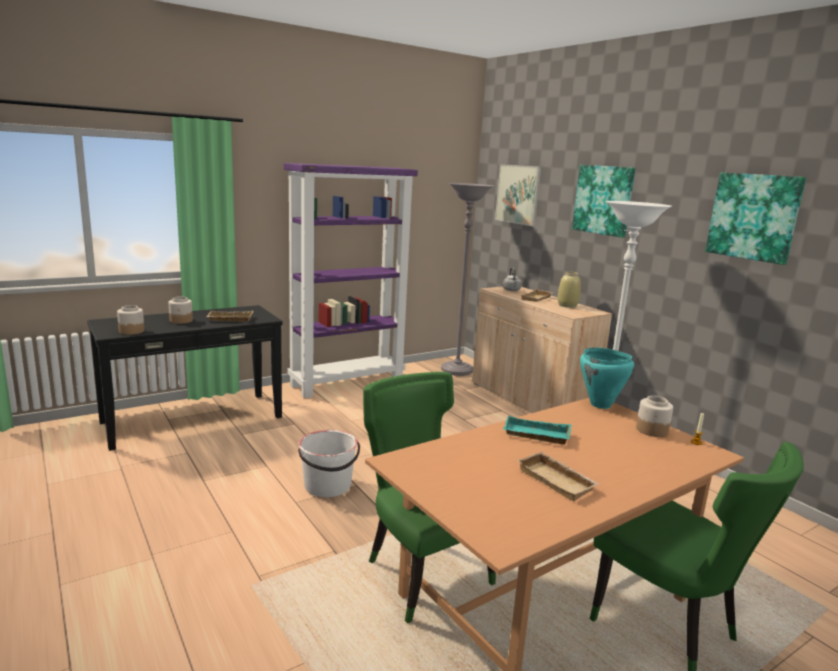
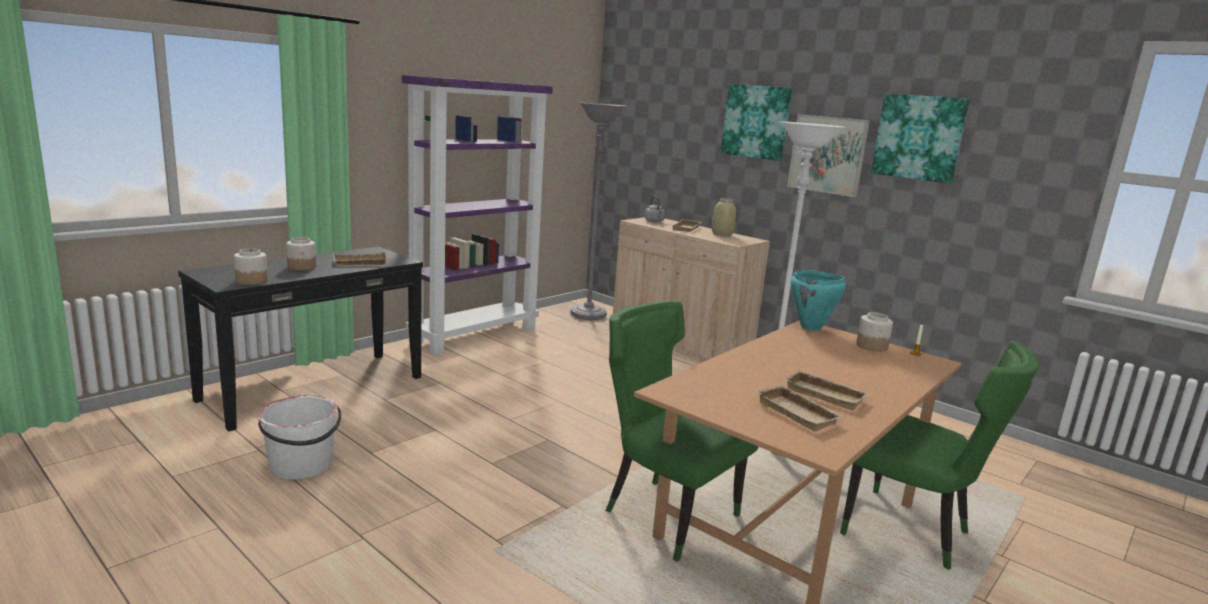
camera: 15 degrees left, 0 degrees up
white bucket [298,430,360,497] -> white bucket moved to [258,396,341,480]
picture [495,164,541,226] -> picture moved to [787,114,870,197]
turquoise tray [503,416,571,445] -> none
none -> beige tray [757,385,844,432]

